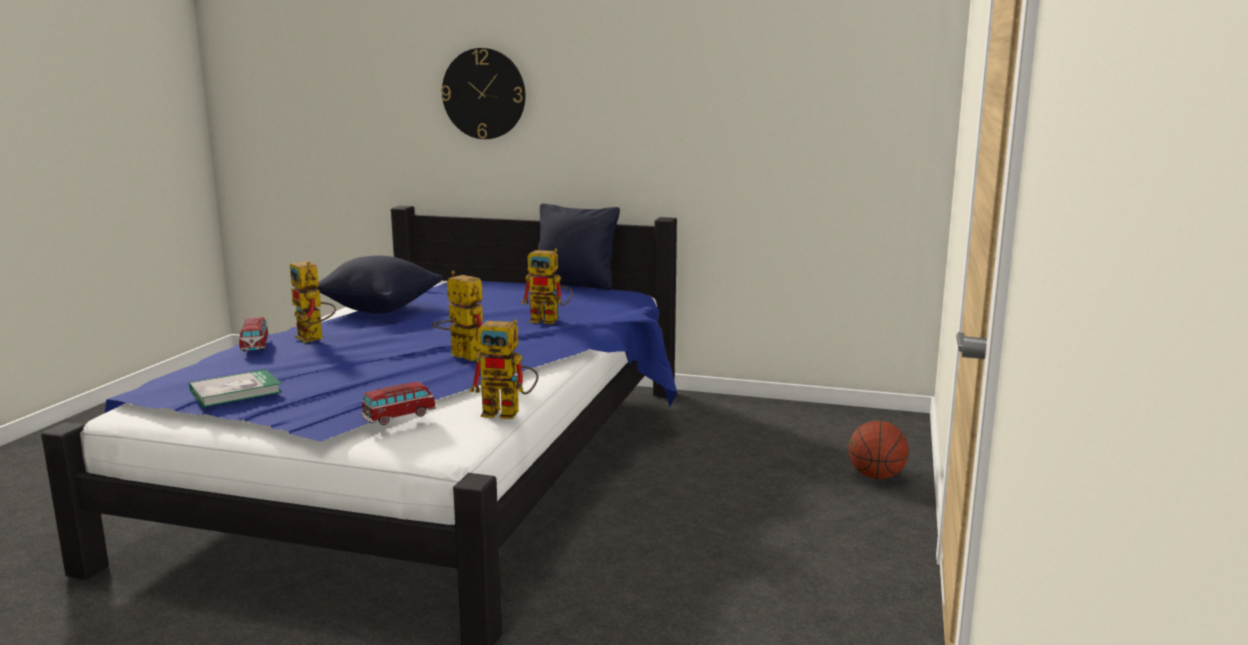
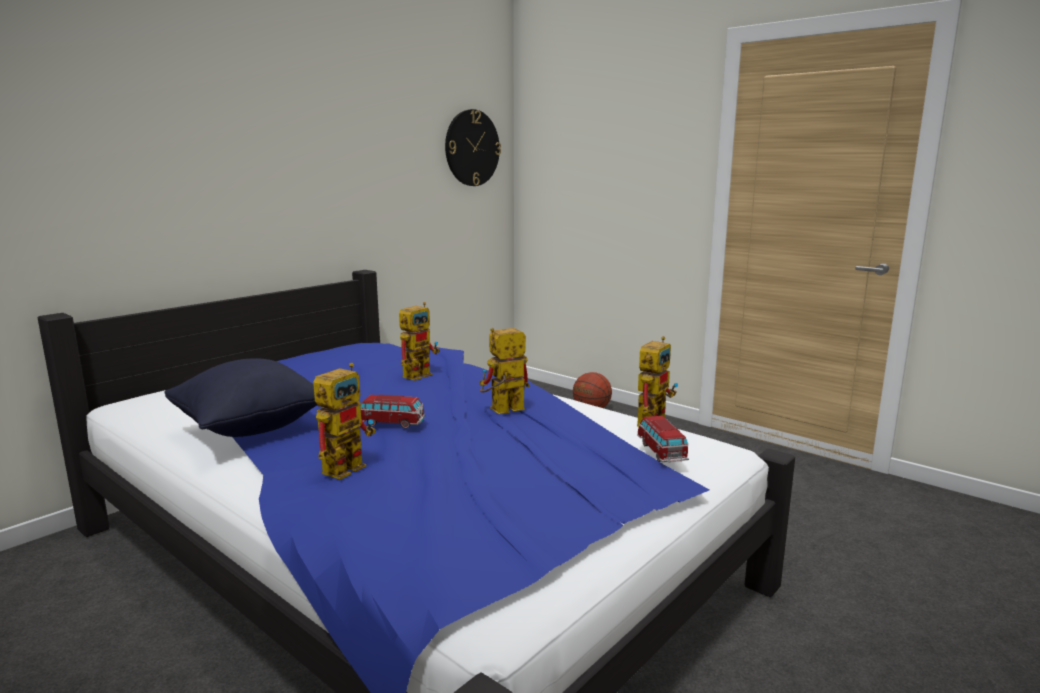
camera: 65 degrees left, 0 degrees up
book [189,369,282,407] -> none
toy car [239,317,269,351] -> toy car moved to [361,395,425,429]
toy robot [290,261,336,343] -> toy robot turned 45 degrees counterclockwise [313,363,376,480]
wall clock [441,48,526,139] -> wall clock moved to [445,109,501,186]
black pillow [537,203,620,290] -> none

